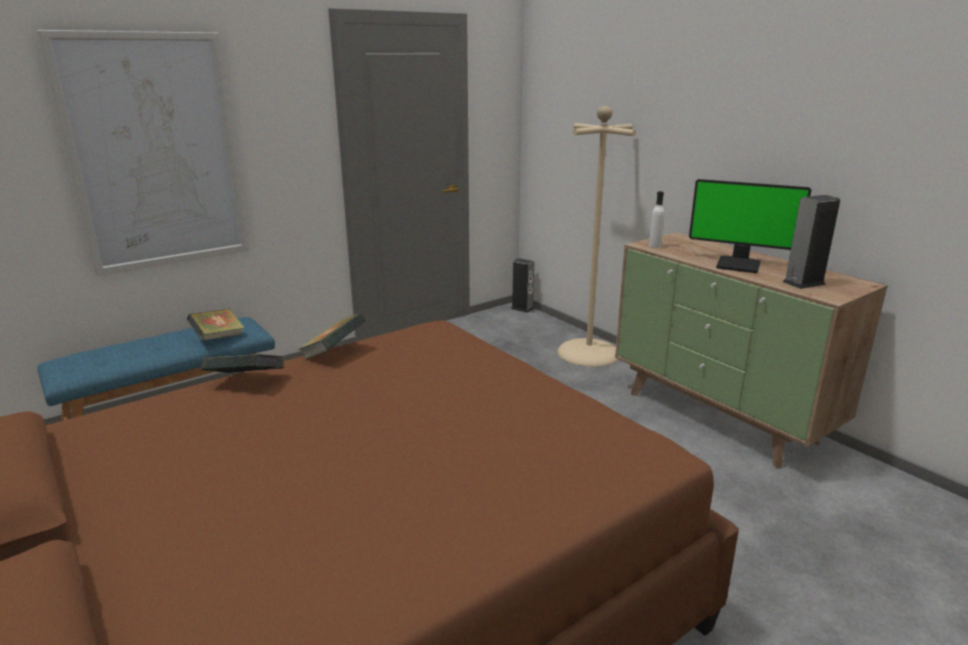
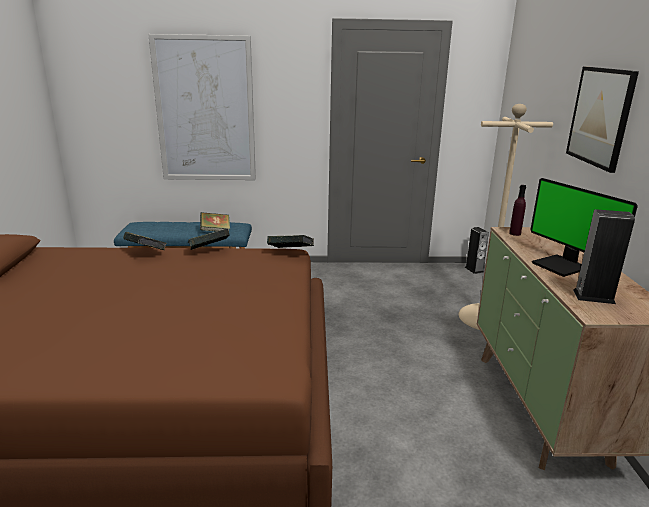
camera: 35 degrees right, 0 degrees up
white bottle [649,191,665,248] -> purple bottle [509,185,526,236]
none -> book [267,235,314,248]
none -> picture [566,67,639,173]

